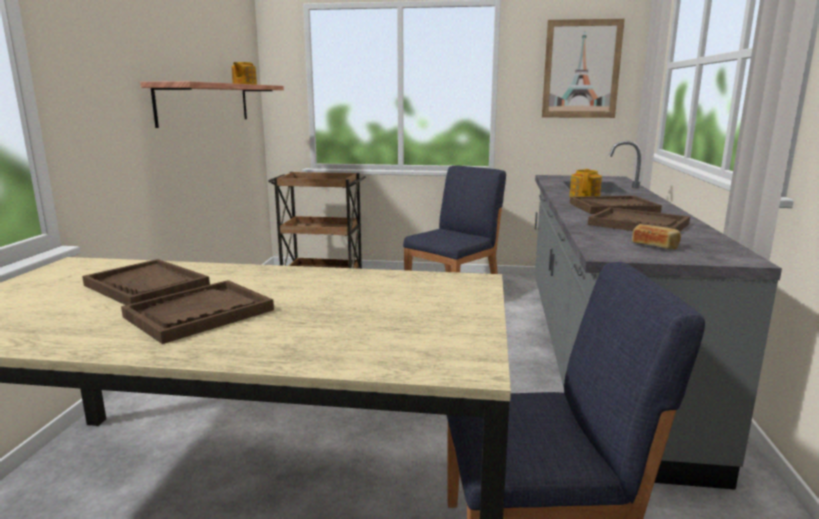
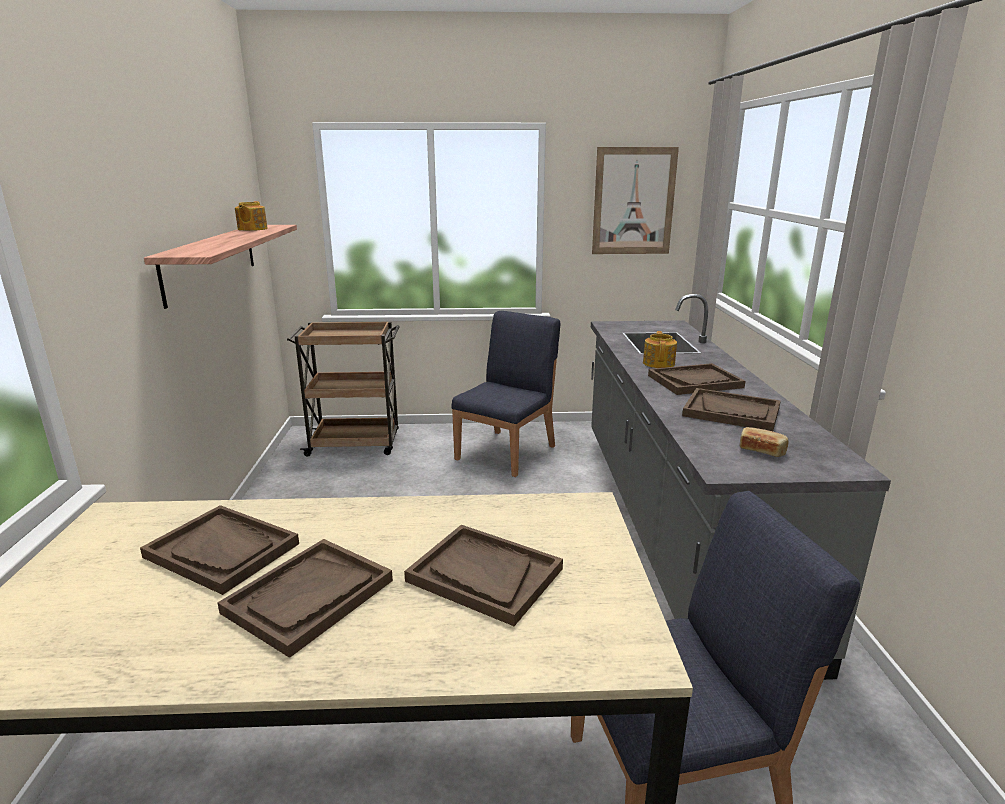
camera: 10 degrees left, 5 degrees up
none -> brown tray [404,525,563,626]

